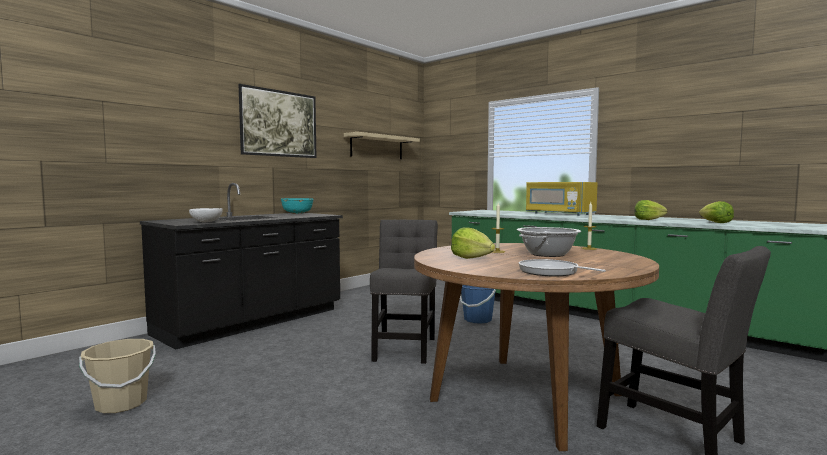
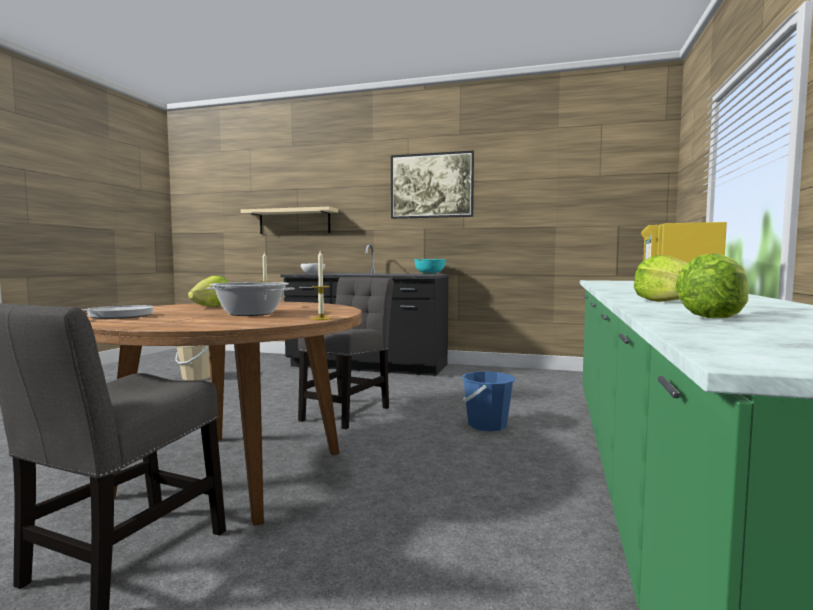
camera: 65 degrees right, 0 degrees up
beige shelf [344,132,420,159] -> beige shelf moved to [241,207,338,234]
grey chair [370,220,438,364] -> grey chair turned 45 degrees counterclockwise [298,277,394,429]

